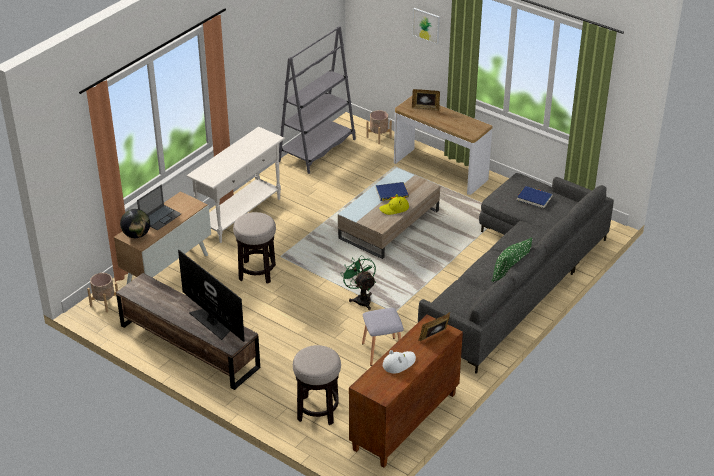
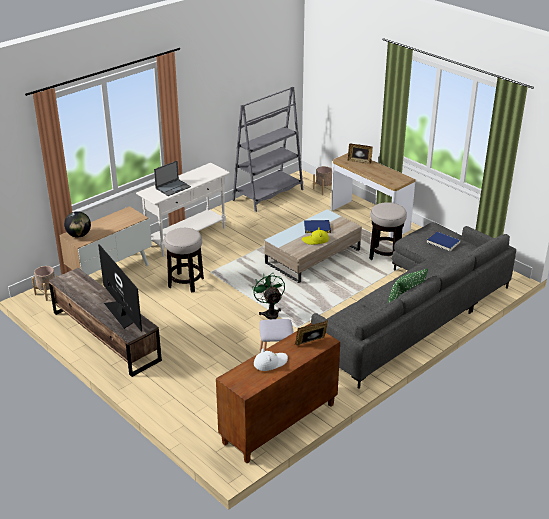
camera: 10 degrees right, 5 degrees down
laptop [137,185,181,231] -> laptop moved to [154,161,191,196]
stool [293,345,341,425] -> stool moved to [369,202,407,264]
picture [412,8,440,45] -> none

